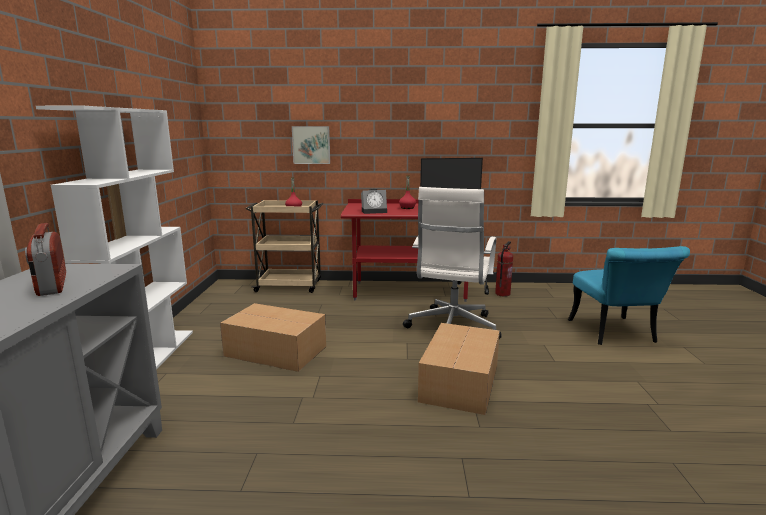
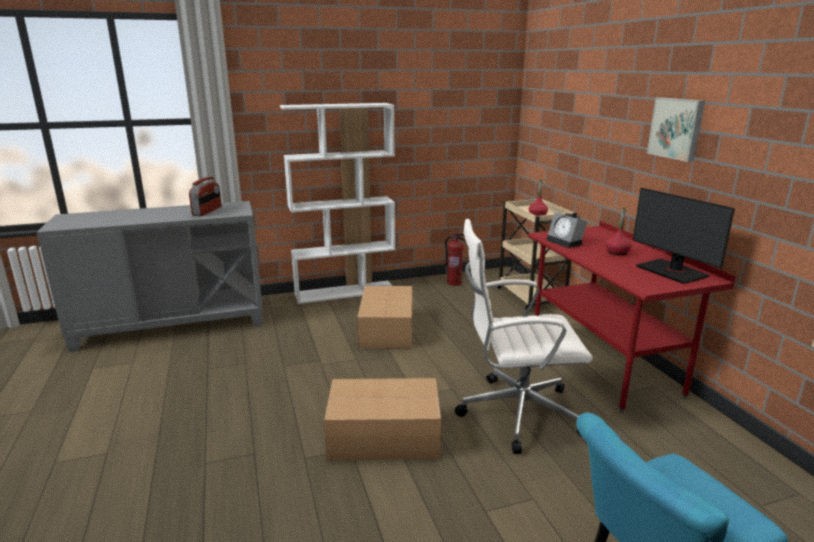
camera: 70 degrees right, 5 degrees up
radio [25,223,66,296] -> radio turned 150 degrees clockwise [189,177,221,216]
picture [292,126,330,164] -> picture moved to [647,97,705,162]
fire extinguisher [495,241,513,297] -> fire extinguisher moved to [445,233,466,286]

